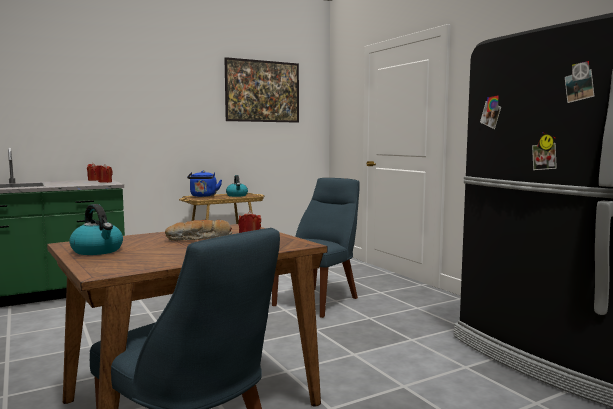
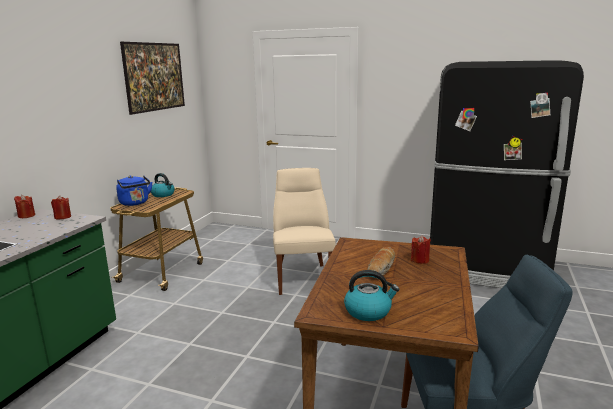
camera: 40 degrees left, 10 degrees up
blue chair [272,178,360,318] -> beige chair [273,168,336,295]

